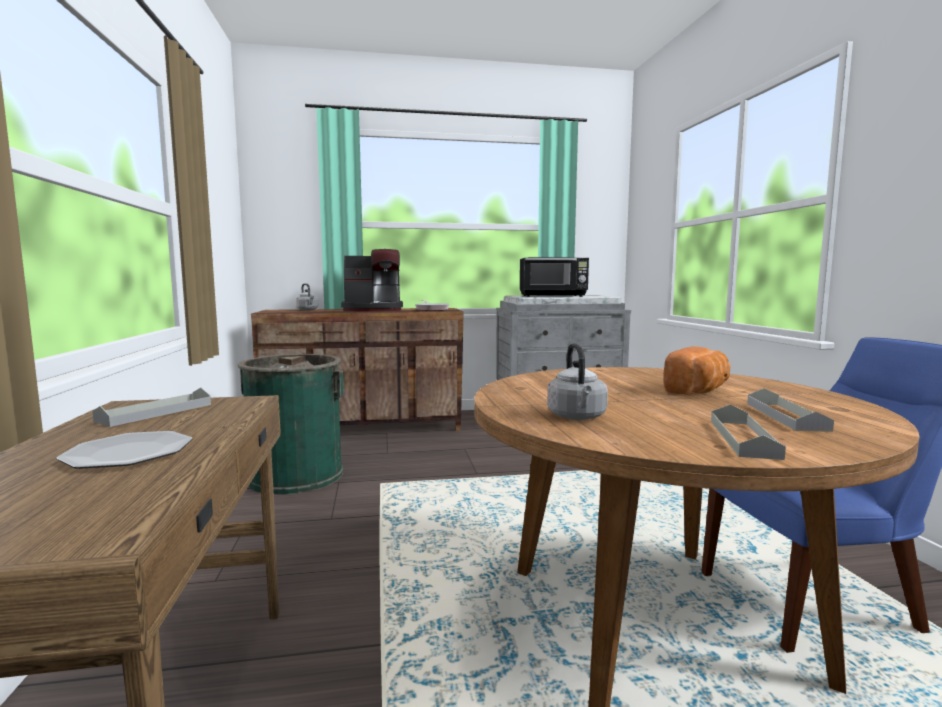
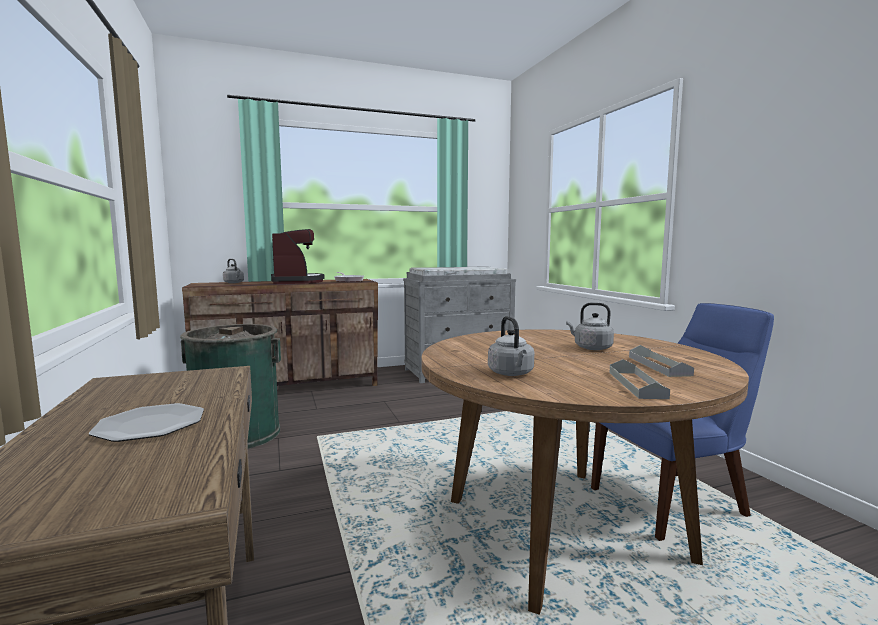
camera: 10 degrees left, 0 degrees up
grey tray [92,387,211,427] -> none
coffee machine [341,249,403,312] -> coffee machine turned 90 degrees counterclockwise [271,229,325,284]
black microwave [520,257,589,297] -> none
bread [663,346,731,394] -> grey kettle [566,302,614,350]

